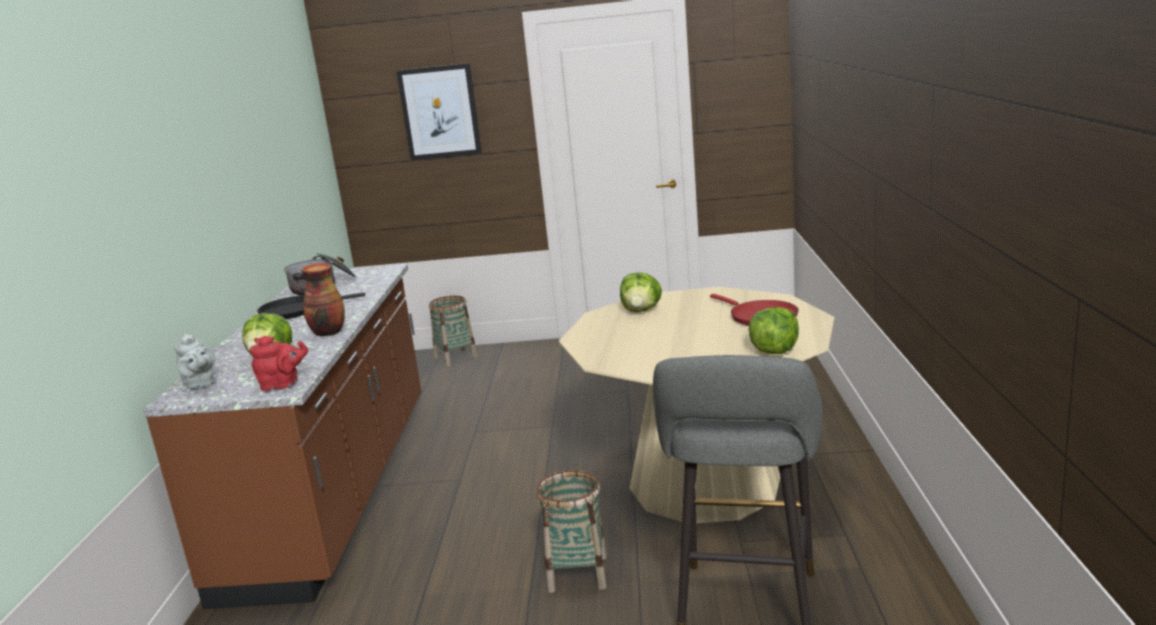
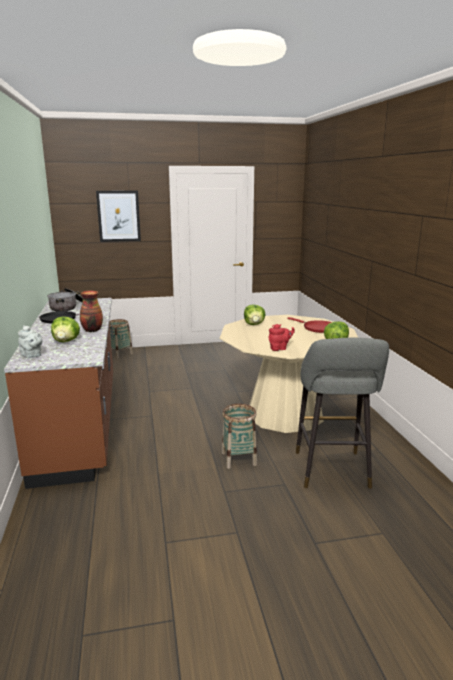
camera: 15 degrees left, 0 degrees up
red teapot [250,336,308,391] -> red teapot moved to [269,324,295,351]

